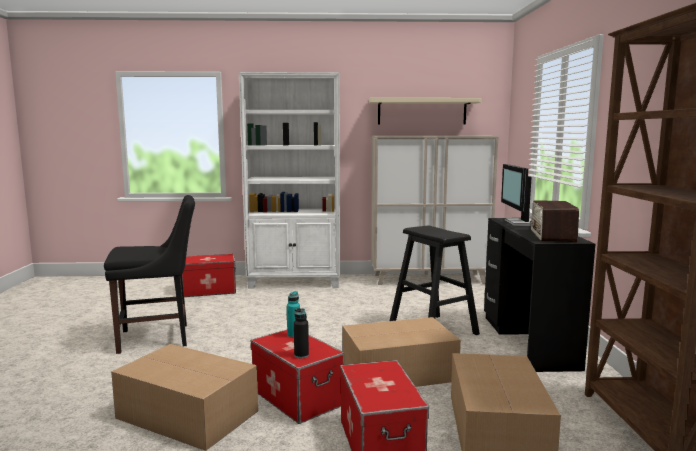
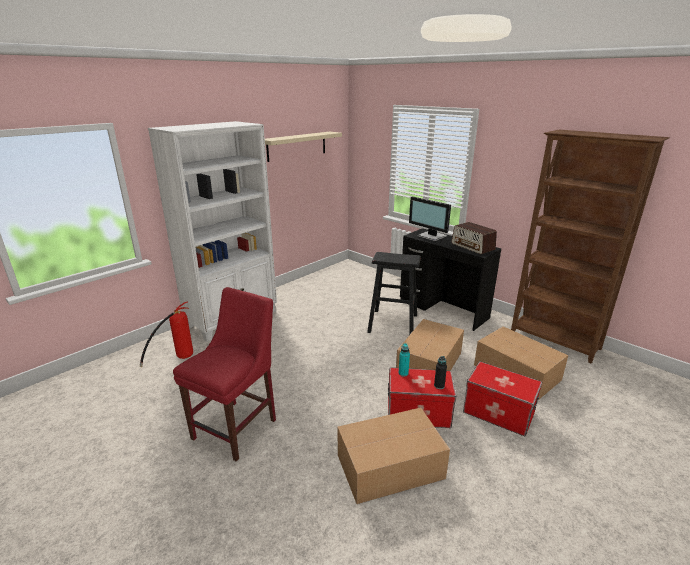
camera: 45 degrees left, 15 degrees up
black chair [104,195,195,354] -> red chair [173,287,276,462]
storage box [182,254,236,297] -> fire extinguisher [140,301,193,367]
beige cabinet [371,136,499,285] -> none

